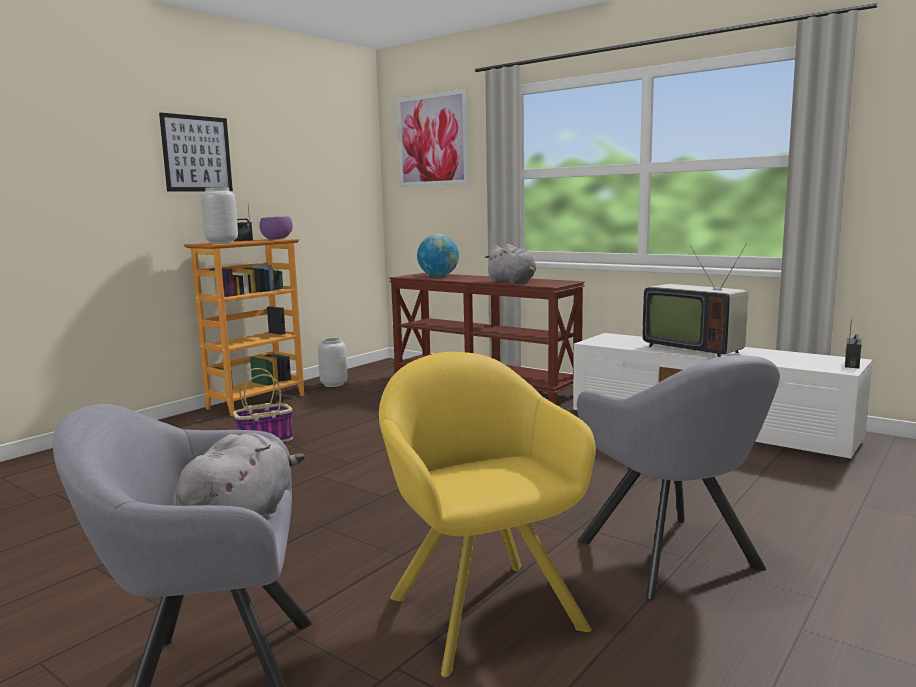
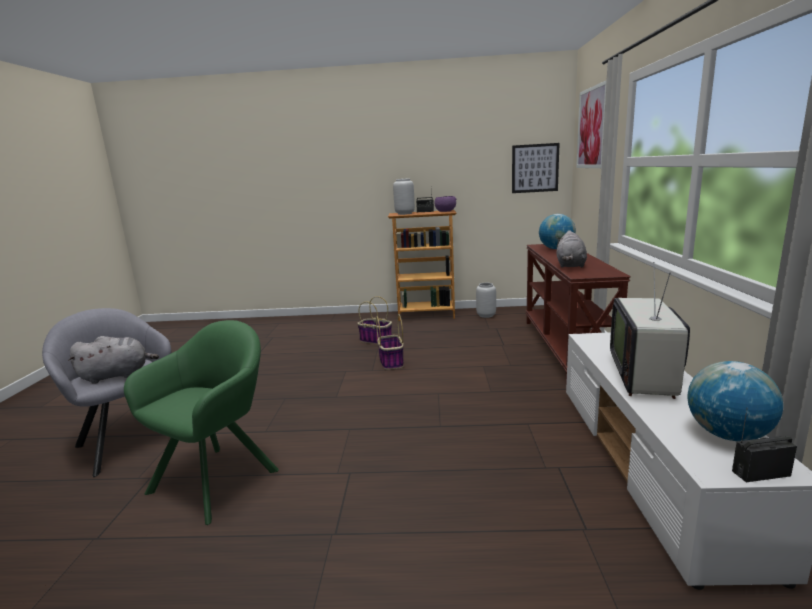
camera: 55 degrees right, 5 degrees up
picture [159,112,233,192] -> picture moved to [512,143,560,193]
yellow armchair [379,352,596,677] -> green armchair [124,320,279,525]
grey armchair [577,355,780,600] -> none
none -> basket [376,314,404,370]
none -> globe [688,361,783,441]

